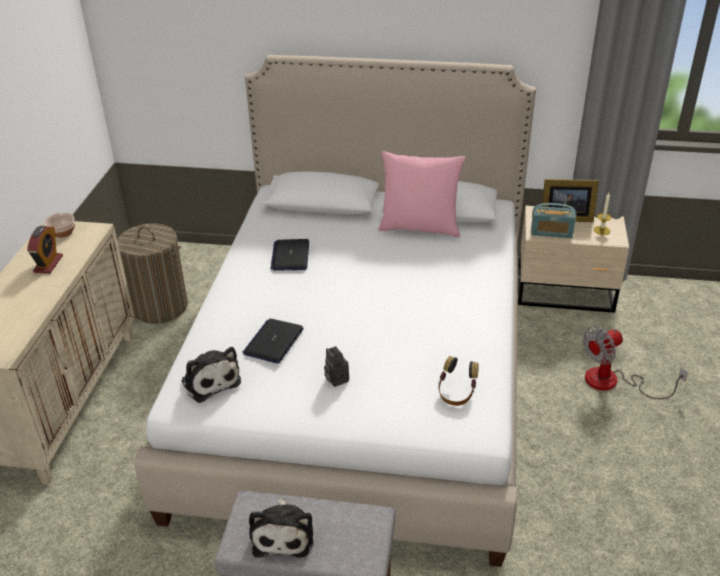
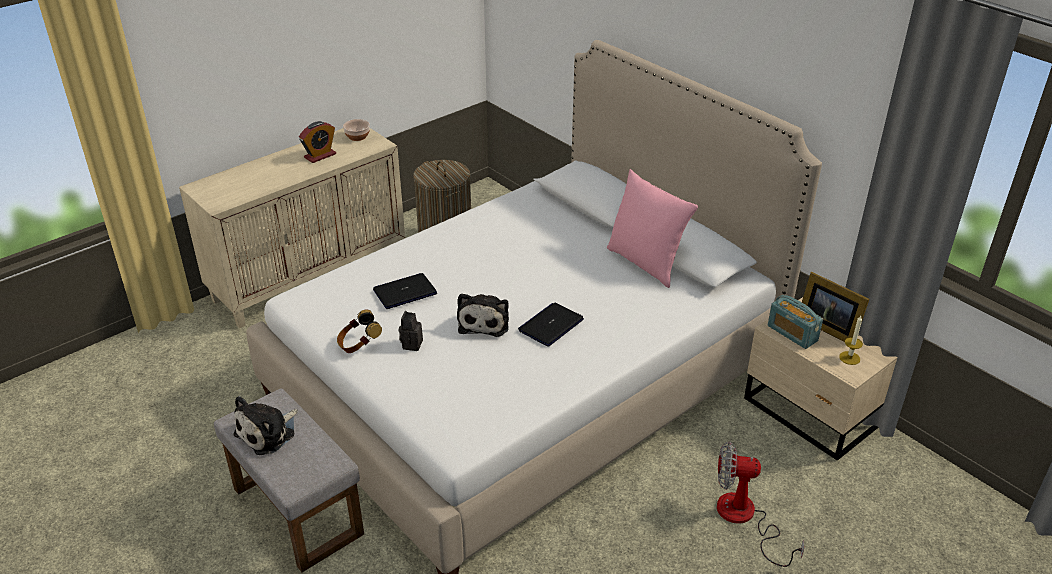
camera: 40 degrees right, 0 degrees up
plush toy [181,347,241,403] -> plush toy moved to [457,293,509,337]
laptop [271,239,309,271] -> laptop moved to [518,303,584,347]
headphones [438,356,478,406] -> headphones moved to [337,309,382,353]

